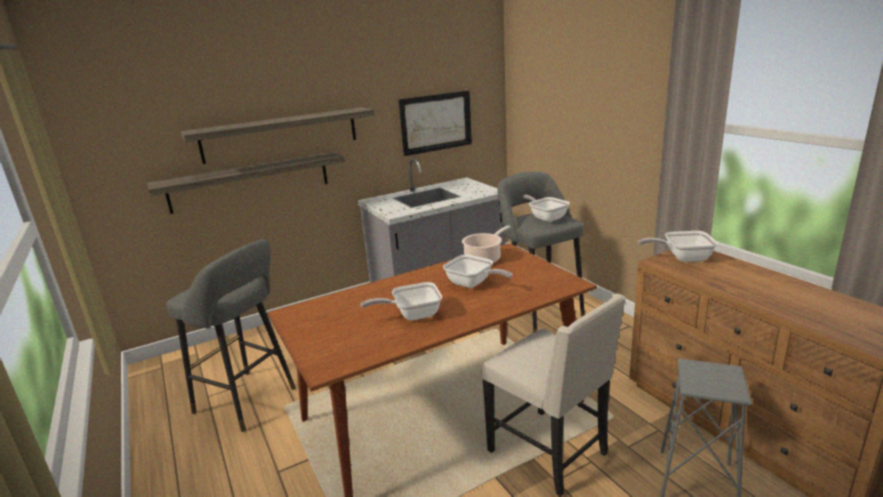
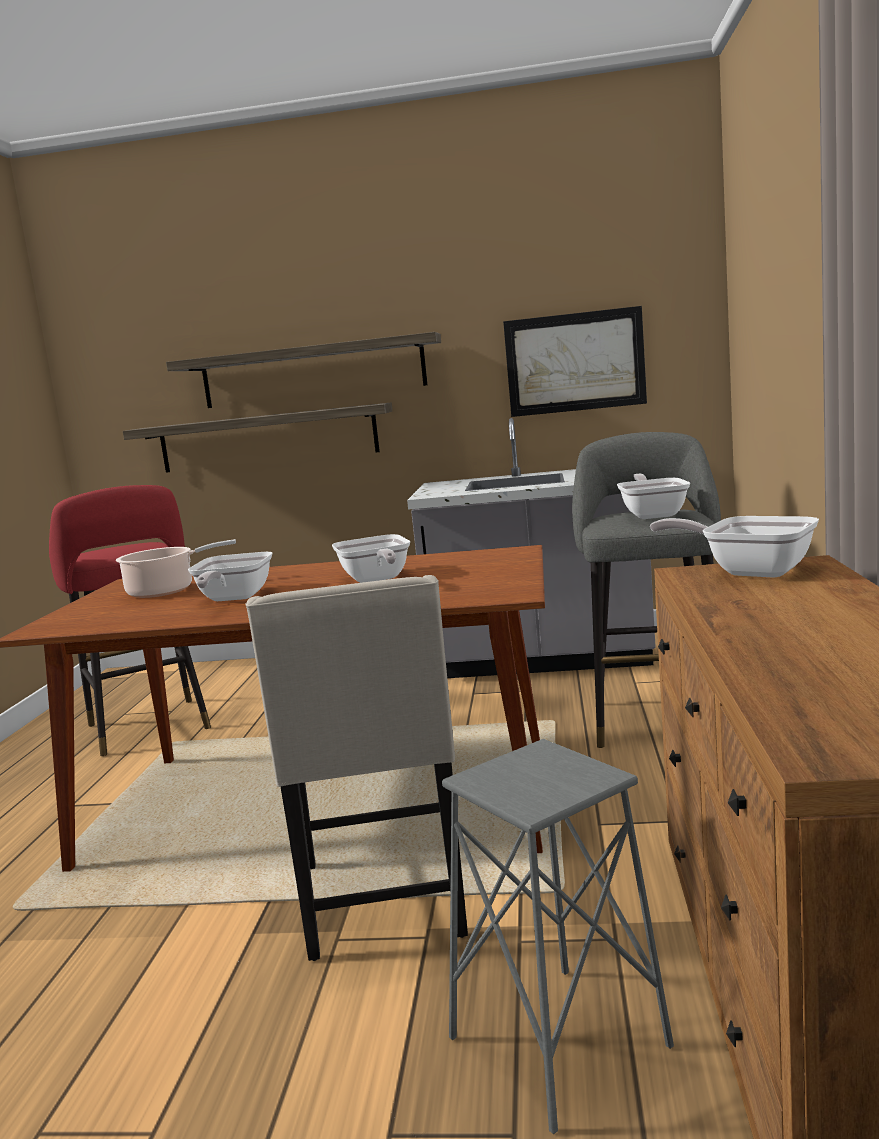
camera: 35 degrees right, 10 degrees down
grey stool [166,239,296,432] -> red stool [49,485,211,756]
frying pan [361,282,442,320] -> frying pan turned 105 degrees counterclockwise [188,552,272,601]
cooking pot [462,225,510,263] -> cooking pot moved to [116,539,236,598]

